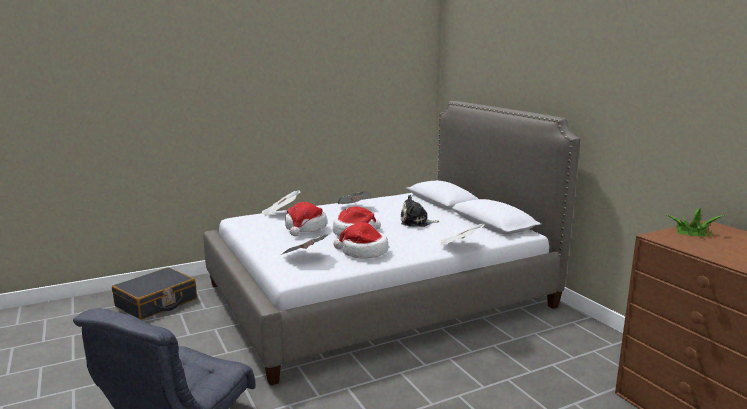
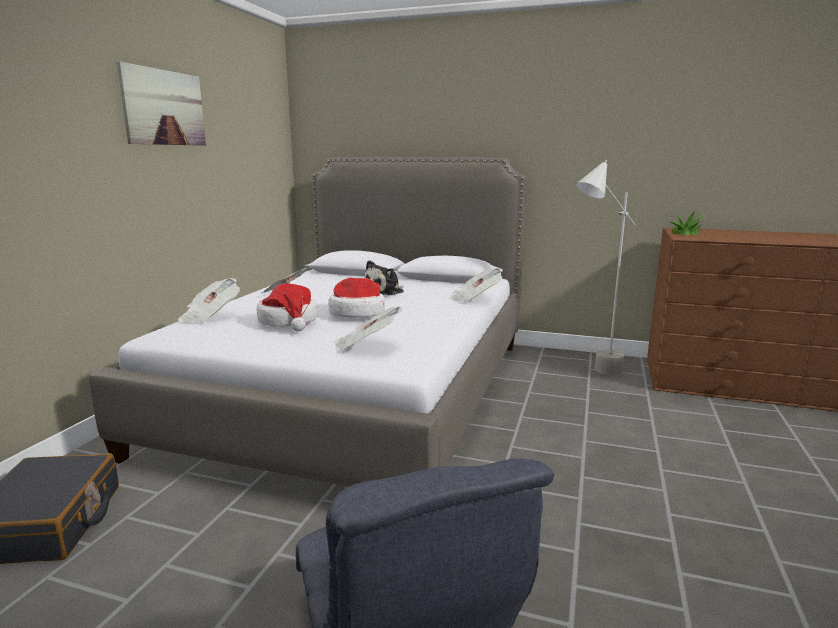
camera: 45 degrees left, 0 degrees up
hat [333,222,389,259] -> none
none -> picture [117,61,206,146]
none -> grey floor lamp [576,159,636,376]

